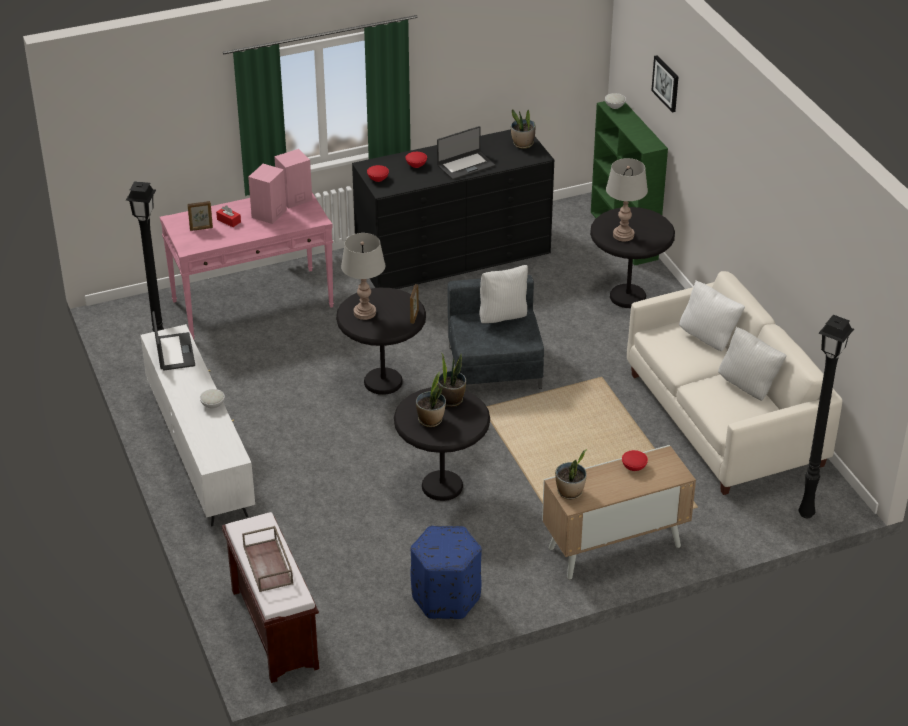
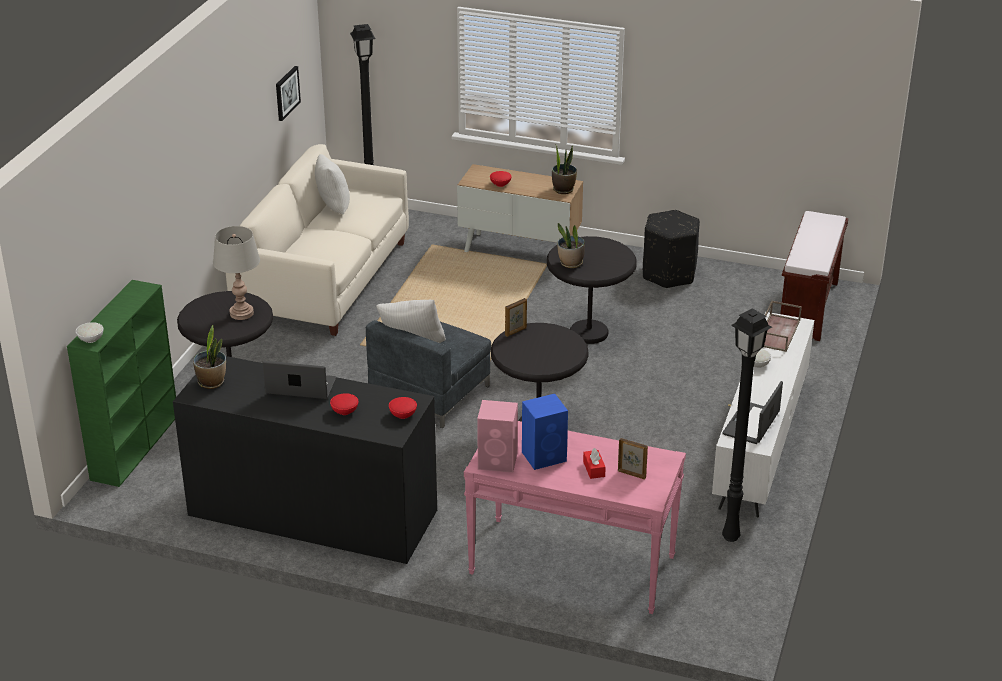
camera: 140 degrees left, 5 degrees down
brown tray [242,526,293,592] -> brown tray moved to [764,301,802,352]
pink speaker [248,164,287,224] -> blue speaker [522,394,568,470]
grey table lamp [341,233,385,320] -> none
blue ottoman [410,526,482,619] -> black ottoman [643,210,700,289]
potted plant [416,371,446,427] -> none
picture [651,55,678,112] -> picture moved to [276,66,301,121]
white pillow [679,280,745,351] -> none

